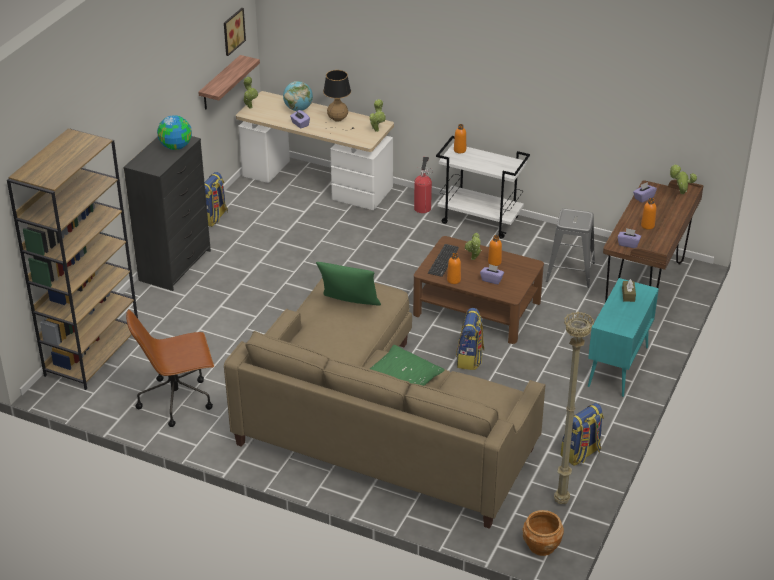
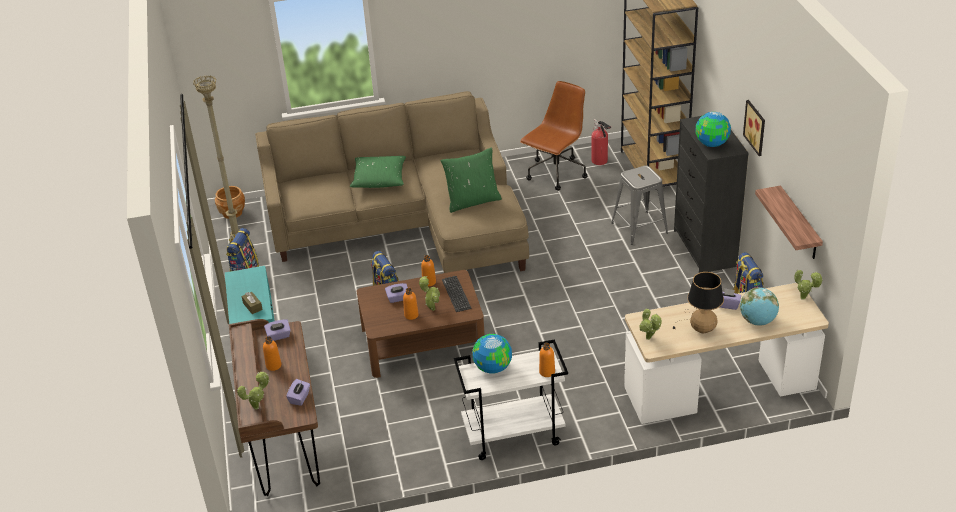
camera: 145 degrees right, 0 degrees up
picture [224,8,246,56] -> picture moved to [743,100,765,156]
fire extinguisher [414,157,433,213] -> fire extinguisher moved to [591,119,611,165]
grey stool [546,209,595,288] -> grey stool moved to [611,166,668,245]
none -> globe [472,334,512,374]

